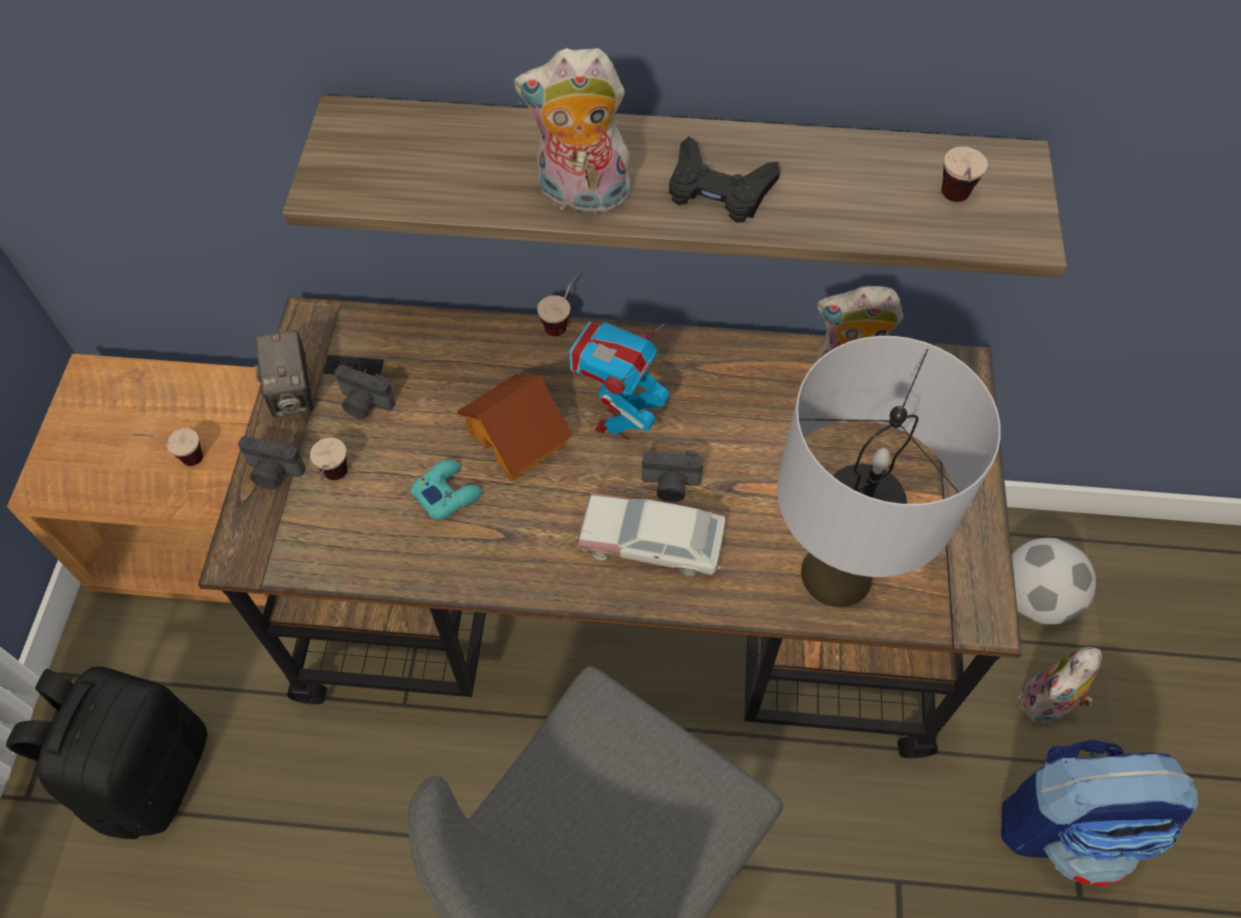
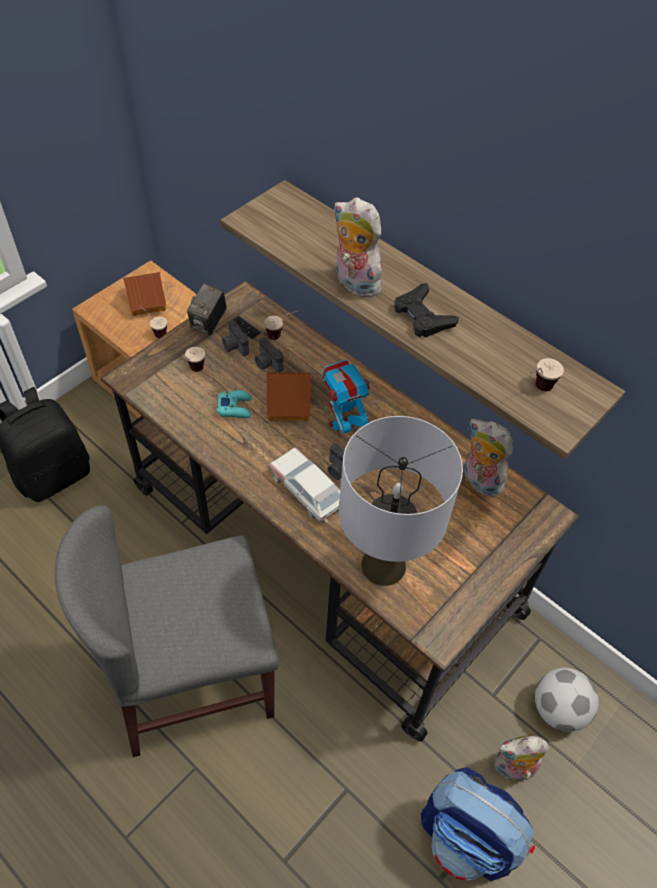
camera: 35 degrees right, 5 degrees down
camera [238,436,306,489] -> camera moved to [255,337,283,372]
cup [537,269,584,336] -> cup moved to [264,310,299,340]
none -> toy house [123,272,166,316]

